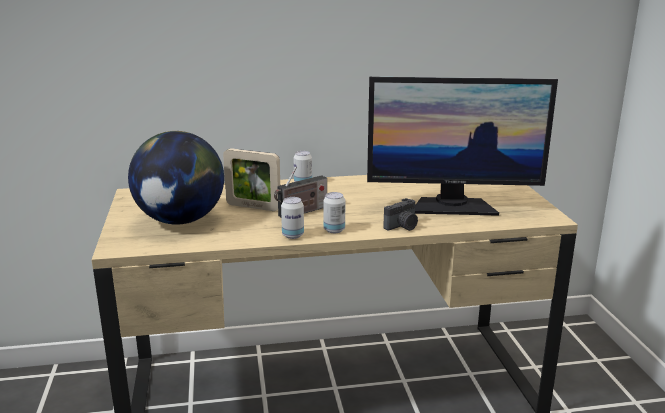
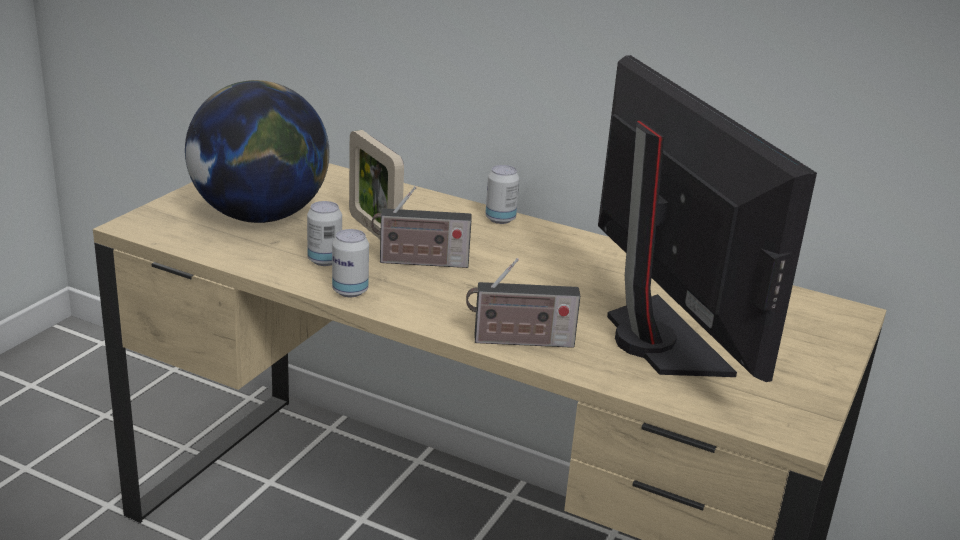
camera: 35 degrees right, 5 degrees up
can [323,192,345,233] -> can moved to [307,201,342,266]
monitor [367,77,558,216] -> monitor turned 150 degrees counterclockwise [598,55,817,382]
camera [383,198,418,231] -> radio [466,258,580,348]

